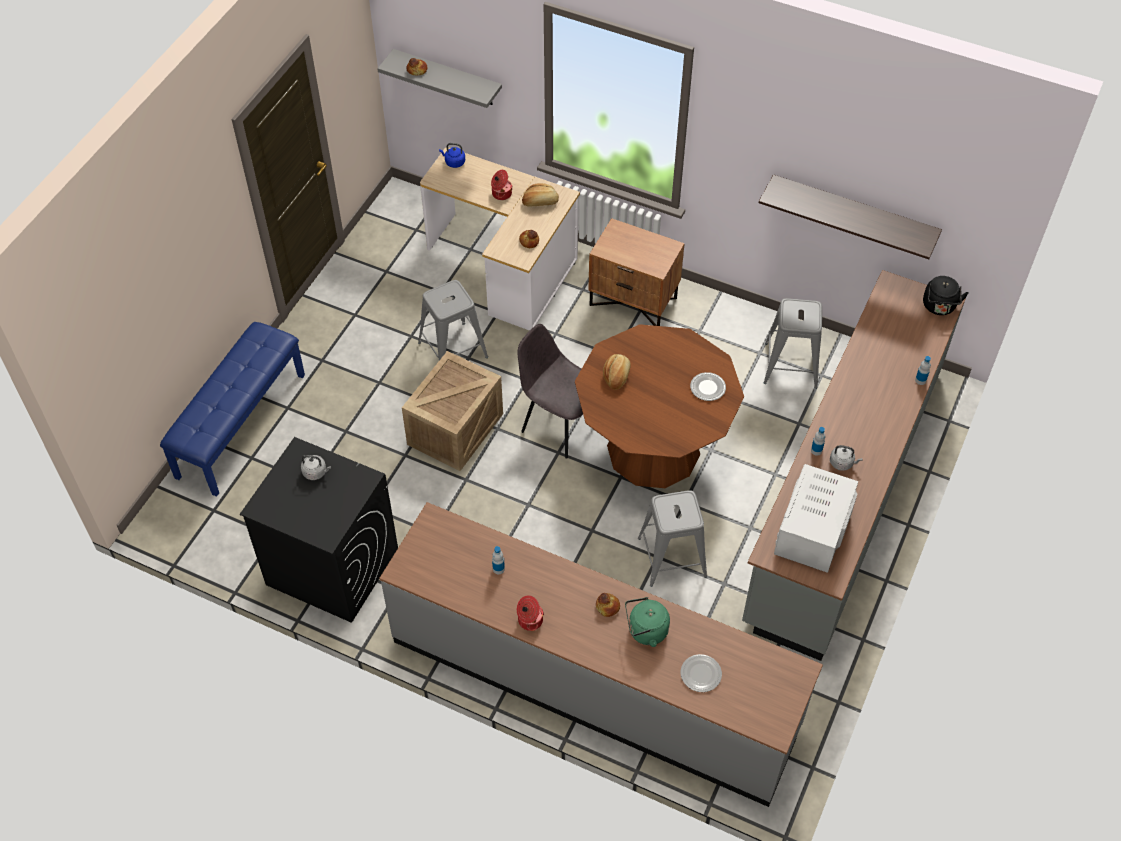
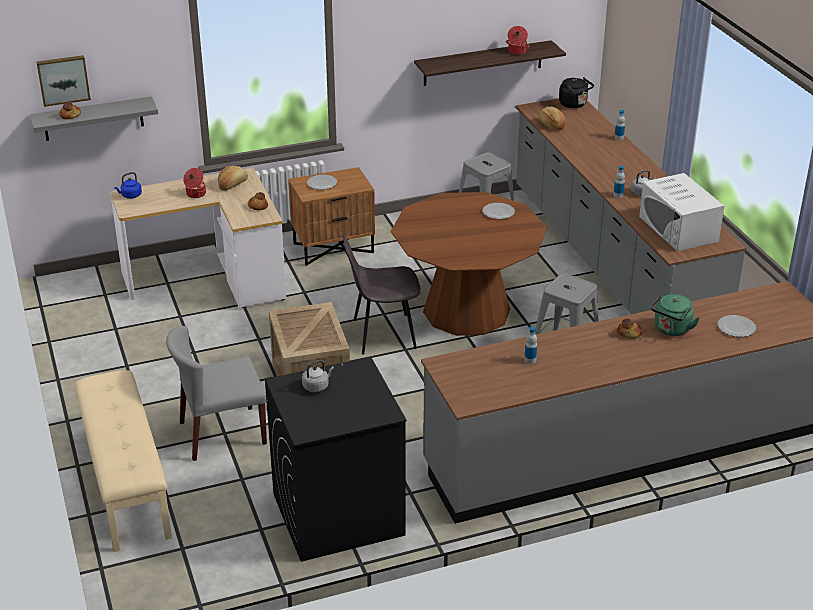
camera: 45 degrees left, 20 degrees down
blue bench [160,322,305,497] -> beige bench [74,370,172,552]
grey stool [418,280,488,360] -> none
cooking pot [517,595,544,631] -> cooking pot moved to [506,26,529,55]
bread [603,354,631,390] -> bread moved to [539,107,566,130]
none -> picture [36,55,91,107]
none -> grey chair [166,326,267,461]
none -> plate [307,175,337,190]

